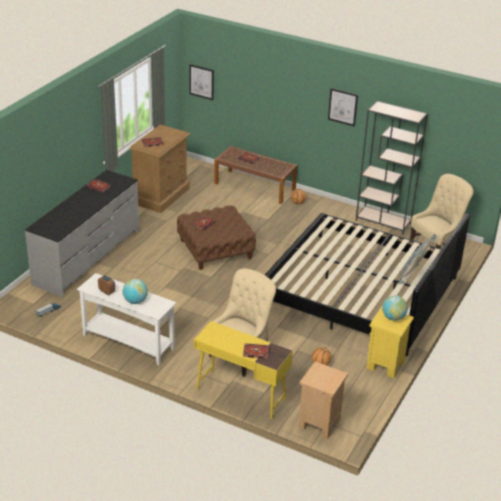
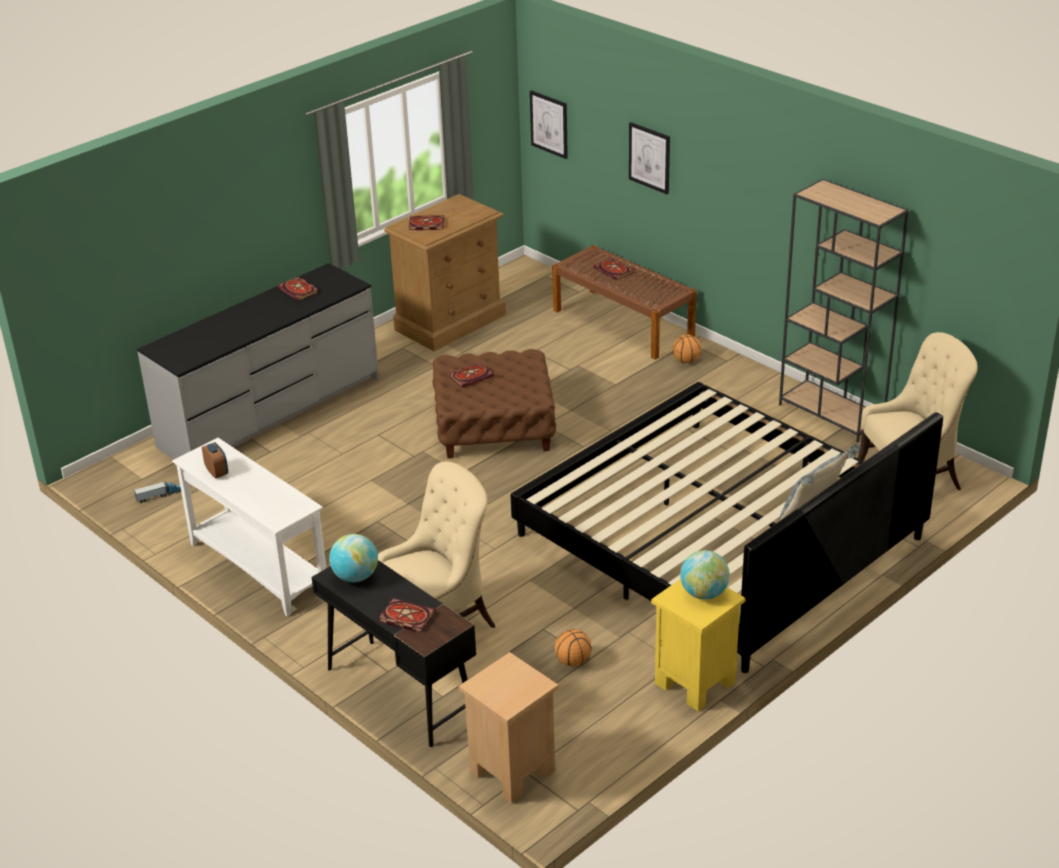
camera: 20 degrees right, 0 degrees up
globe [123,279,148,304] -> globe moved to [329,534,378,582]
yellow desk [194,321,293,419] -> black desk [312,560,476,747]
picture [328,88,358,127] -> picture moved to [629,122,670,194]

